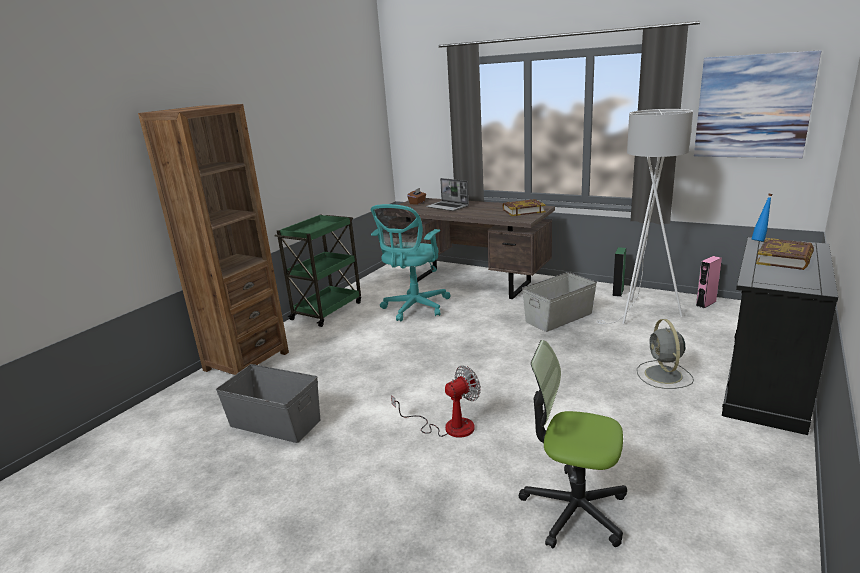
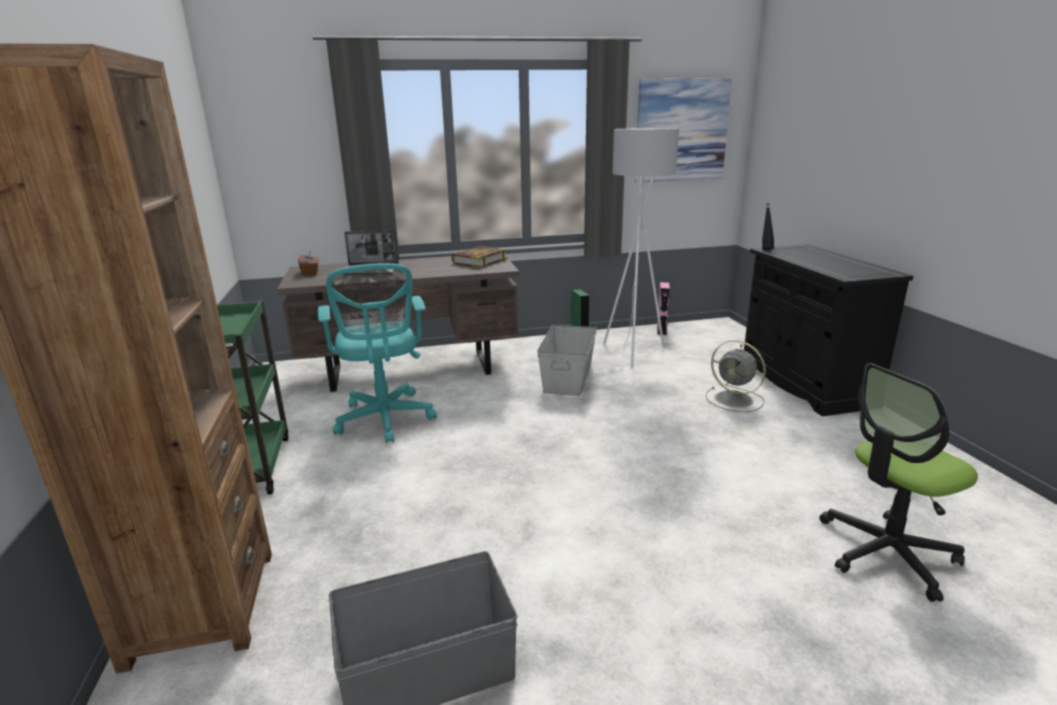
camera: 45 degrees left, 0 degrees up
fan [391,366,481,438] -> none
blue bottle [752,194,772,242] -> black bottle [762,203,774,250]
book [756,238,814,270] -> none

